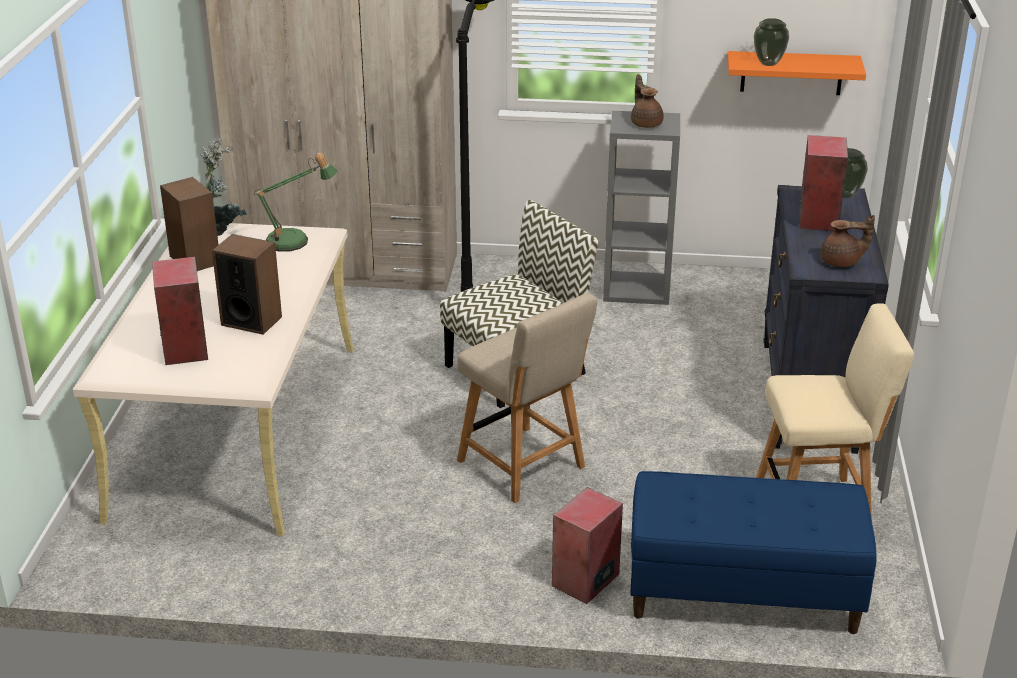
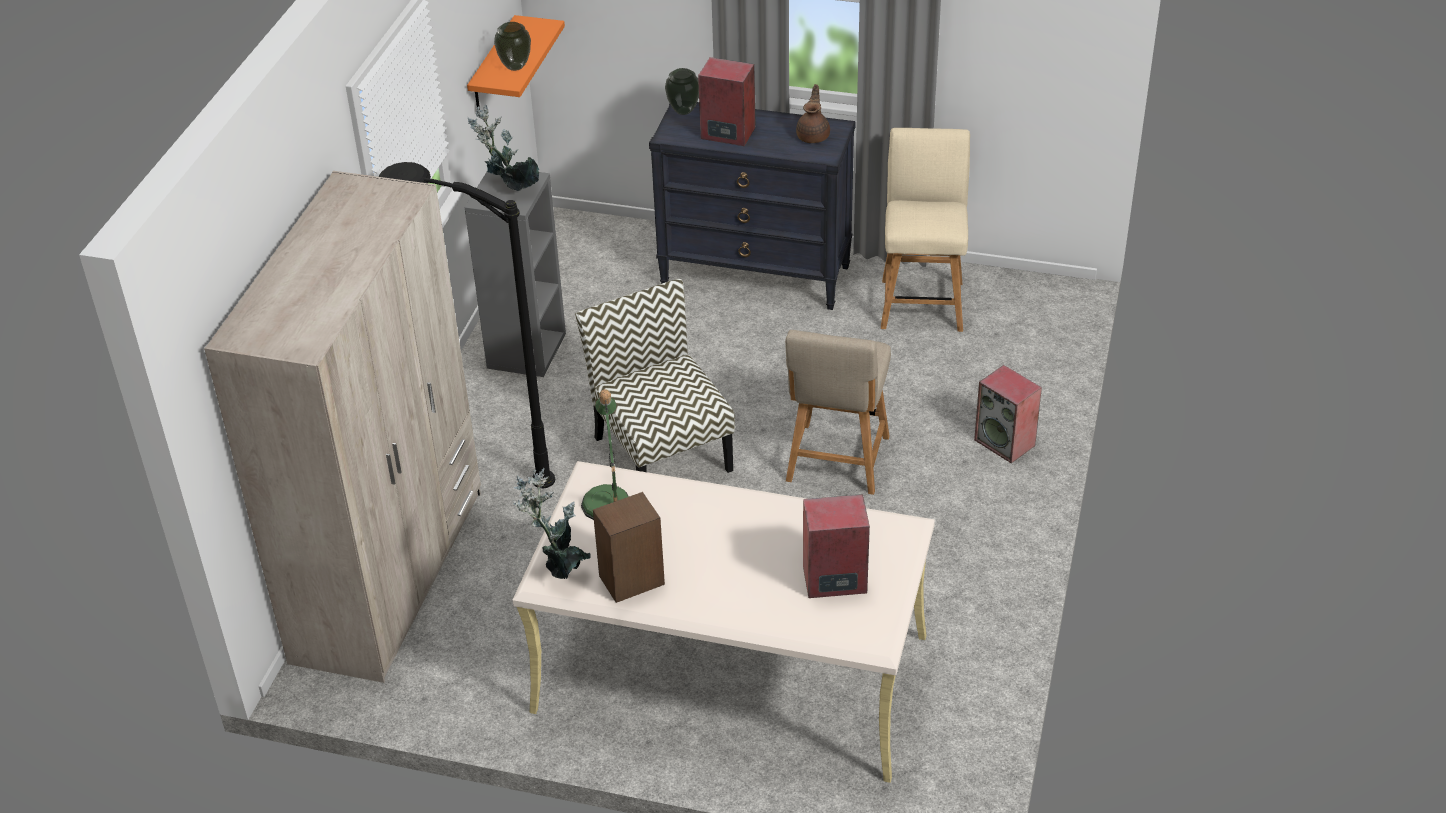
camera: 80 degrees left, 10 degrees up
speaker [212,234,282,335] -> none
beige chair [457,293,597,503] -> beige chair turned 135 degrees clockwise [785,330,891,495]
blue bench [630,471,877,634] -> none
brown teapot [631,74,664,128] -> potted plant [468,105,539,191]

